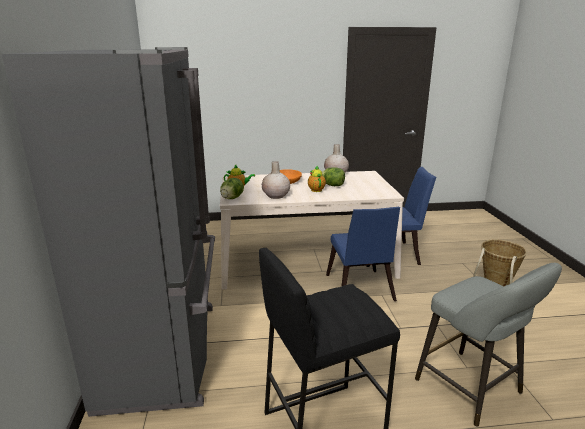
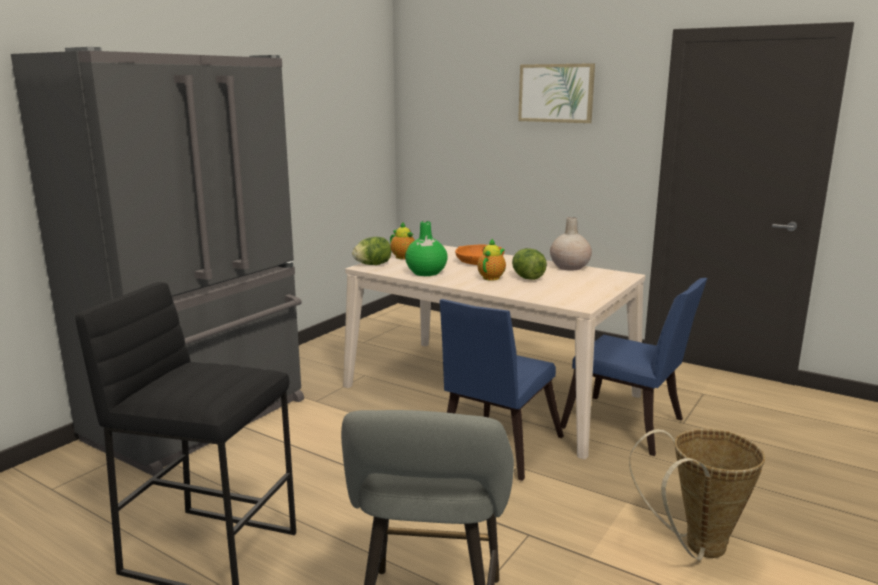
camera: 40 degrees right, 5 degrees down
beige vase [262,161,290,199] -> green vase [405,221,448,276]
none -> picture [518,63,595,123]

